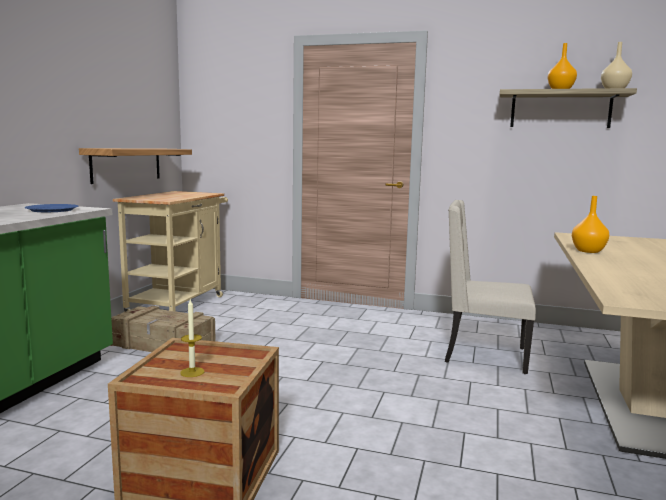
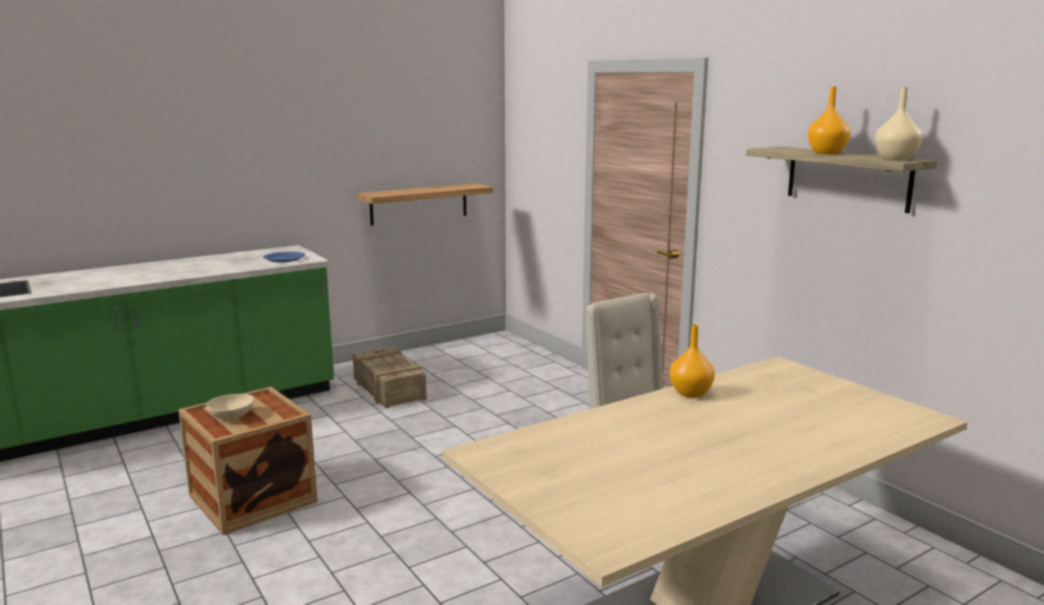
camera: 40 degrees right, 5 degrees up
beige cart [113,191,228,312] -> none
candle [180,300,204,377] -> beige bowl [207,394,254,419]

